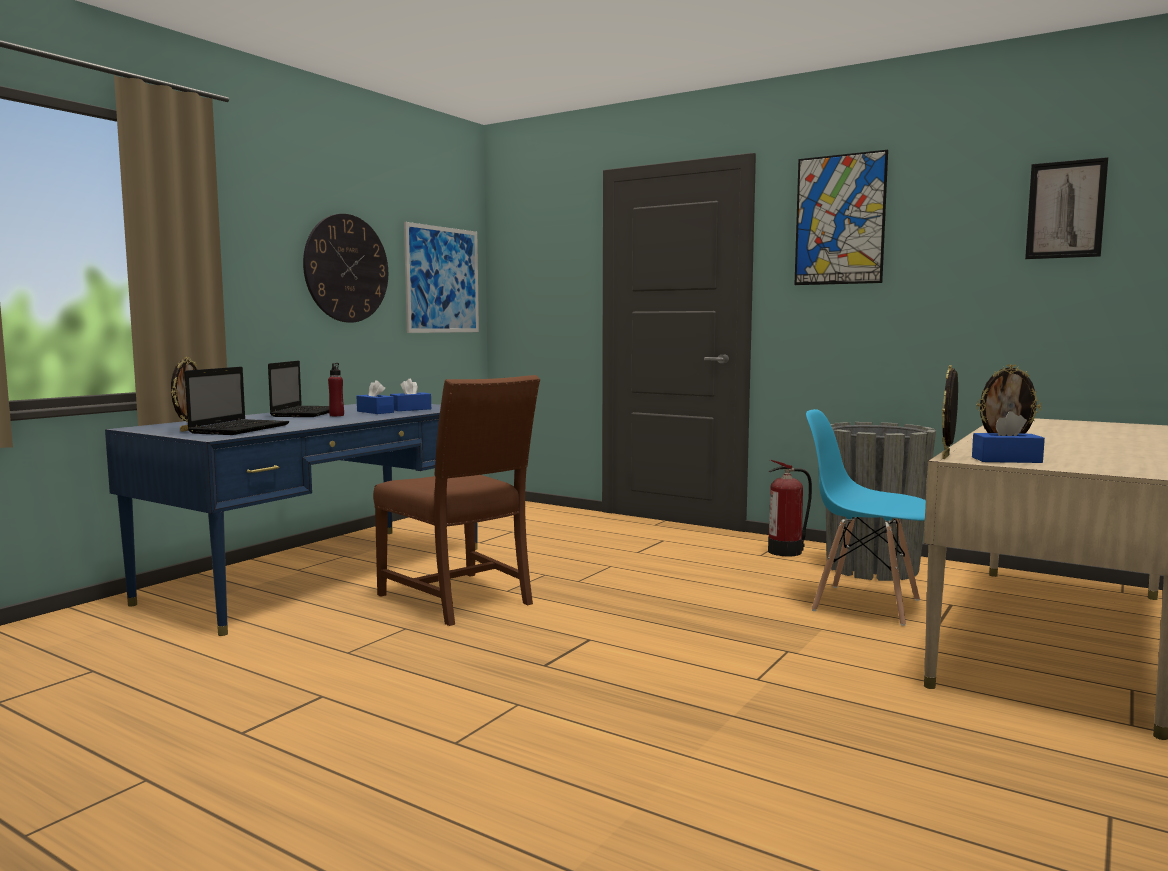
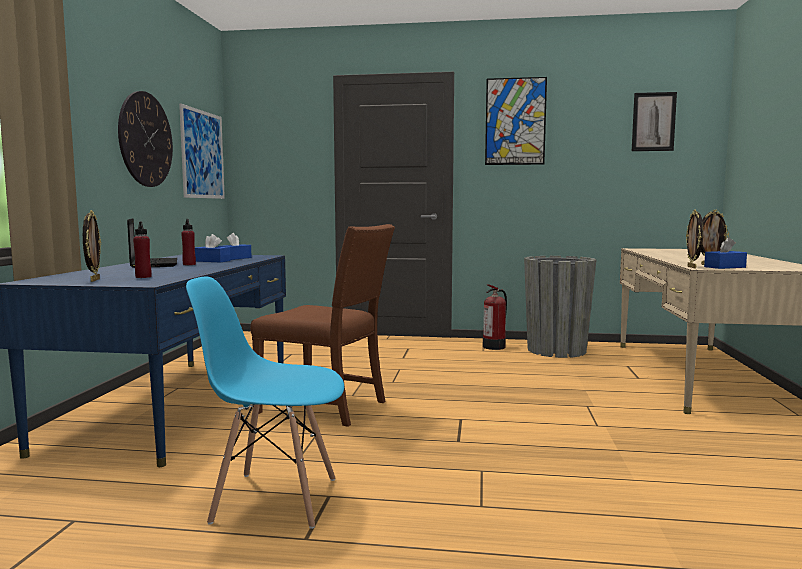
camera: 25 degrees left, 0 degrees up
laptop [185,367,289,435] -> red bottle [133,221,152,278]
blue chair [806,409,926,626] -> blue chair moved to [186,277,344,529]

